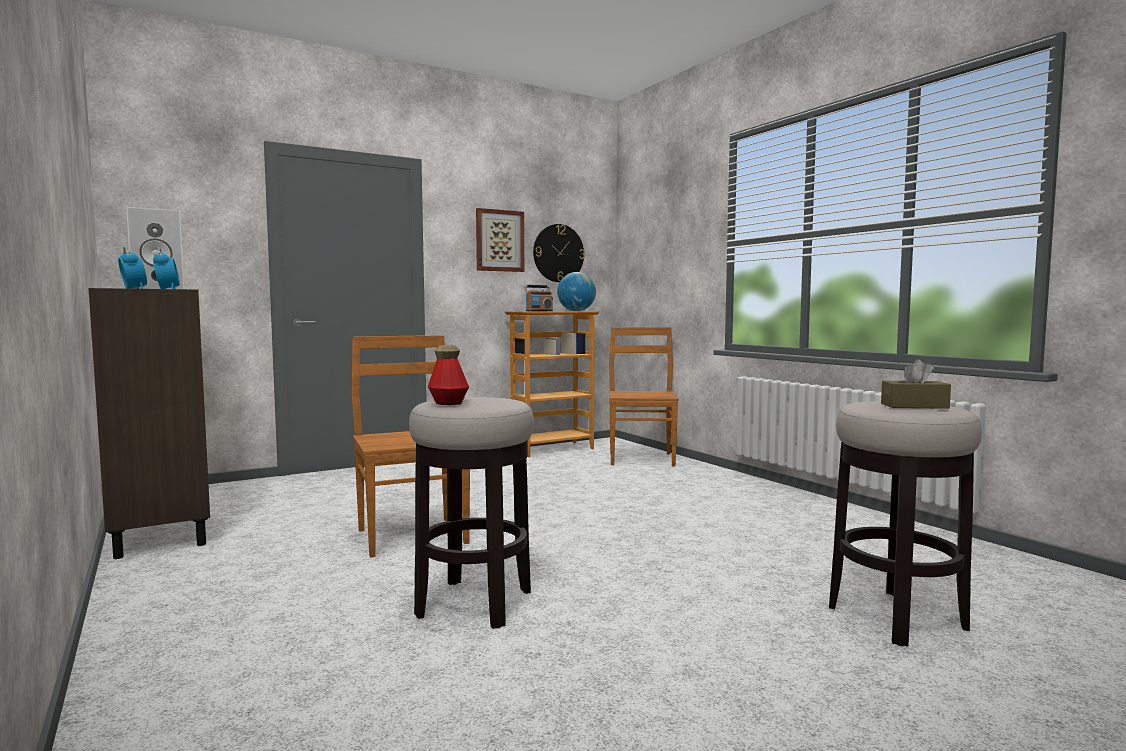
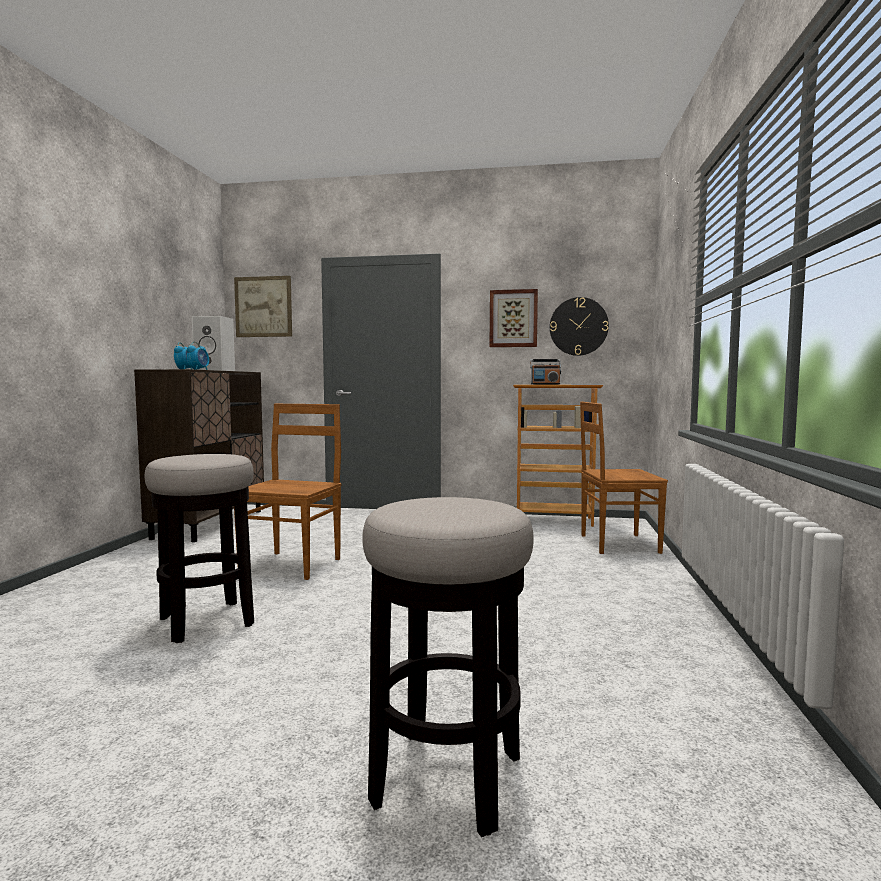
camera: 40 degrees right, 0 degrees up
bottle [428,345,469,405] -> none
globe [557,272,596,311] -> none
brown chair [609,327,679,466] -> brown chair turned 135 degrees counterclockwise [580,402,668,554]
brown tissue box [881,359,951,409] -> none
none -> picture [234,276,292,337]

